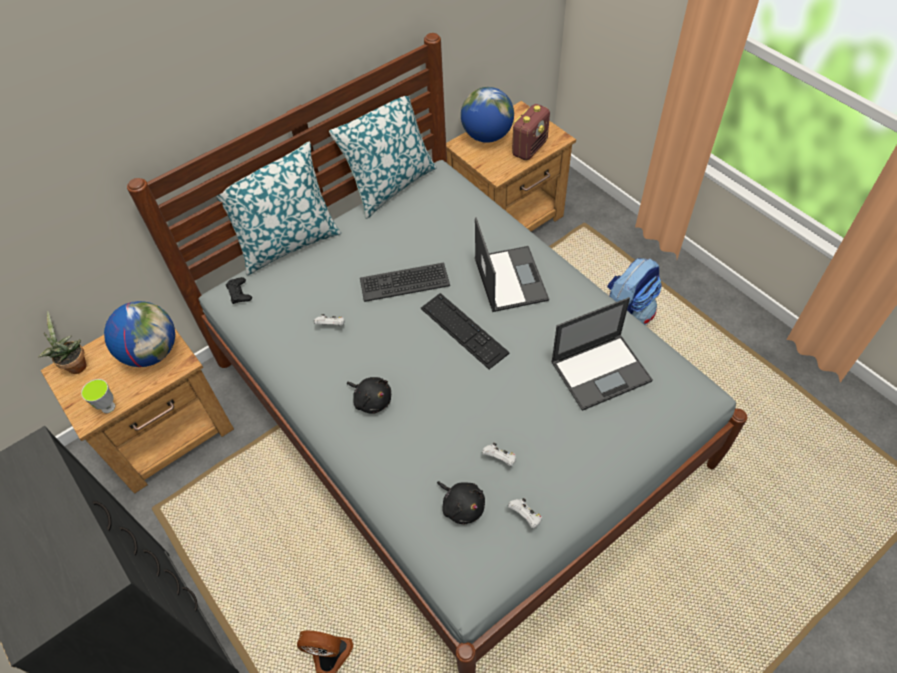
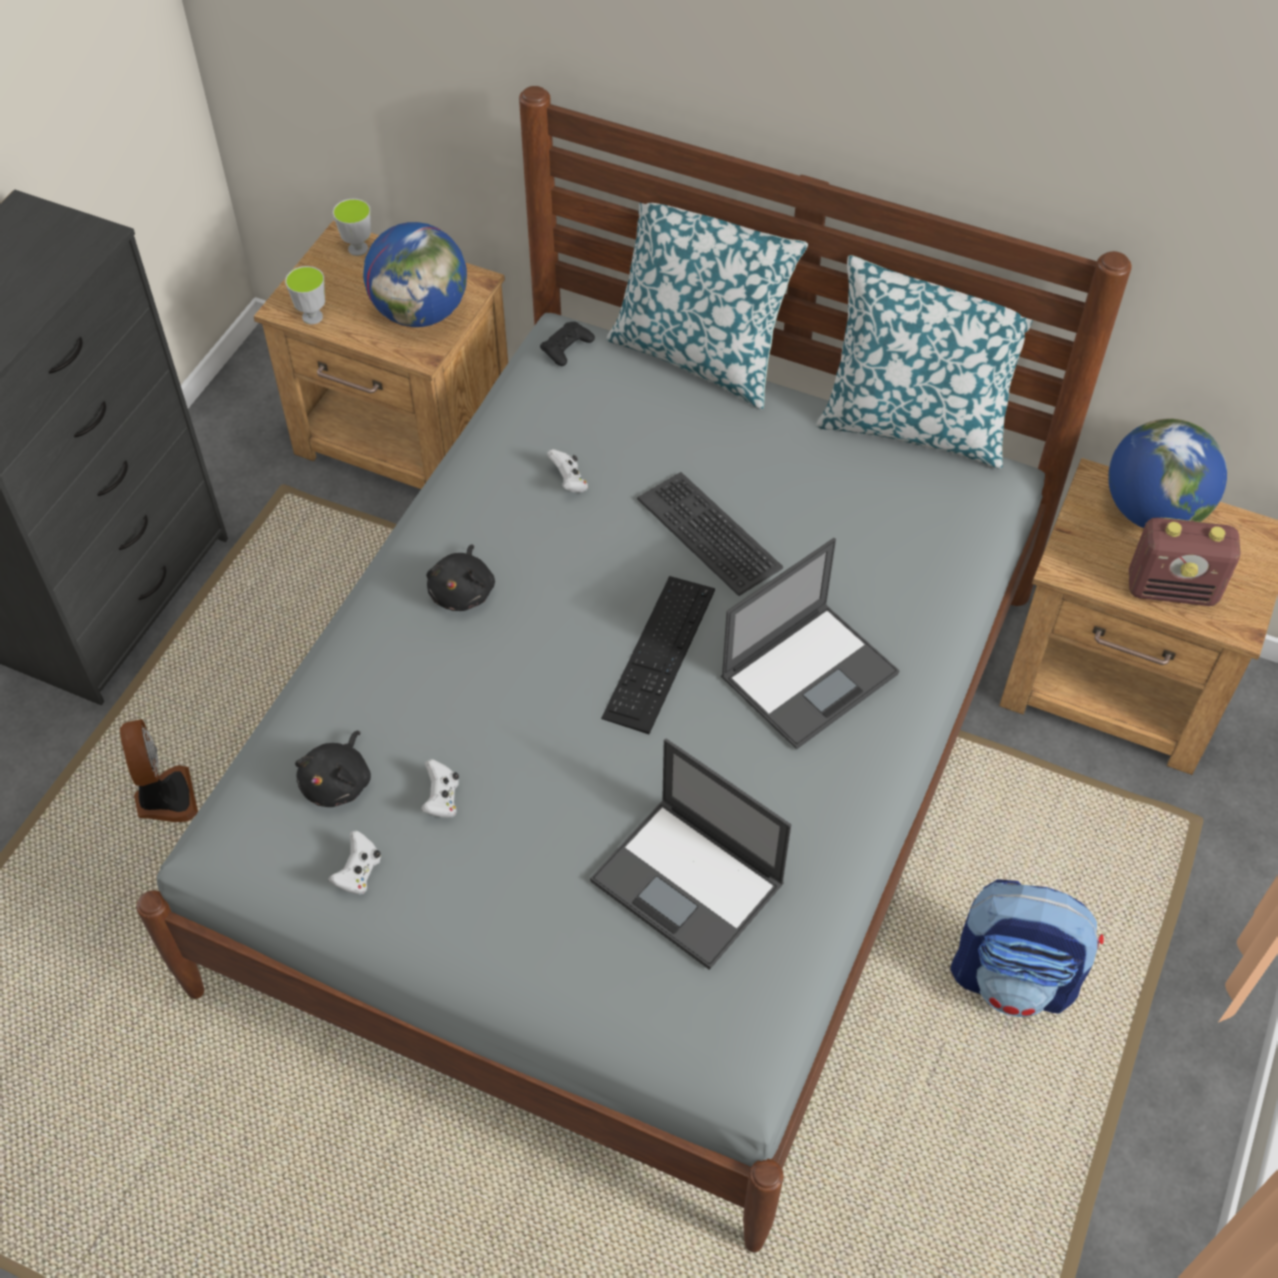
camera: 60 degrees right, 0 degrees up
potted plant [38,311,86,374] -> cup [333,198,371,256]

